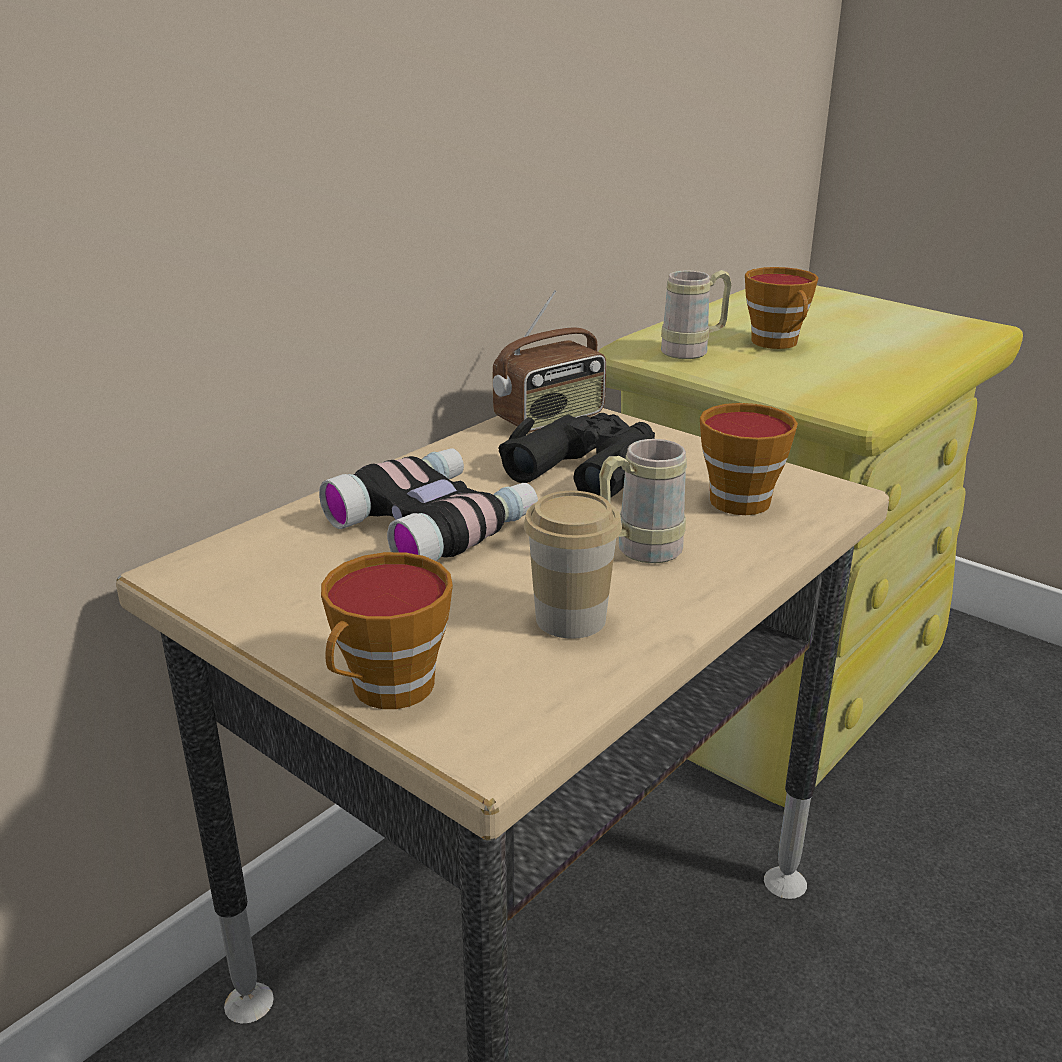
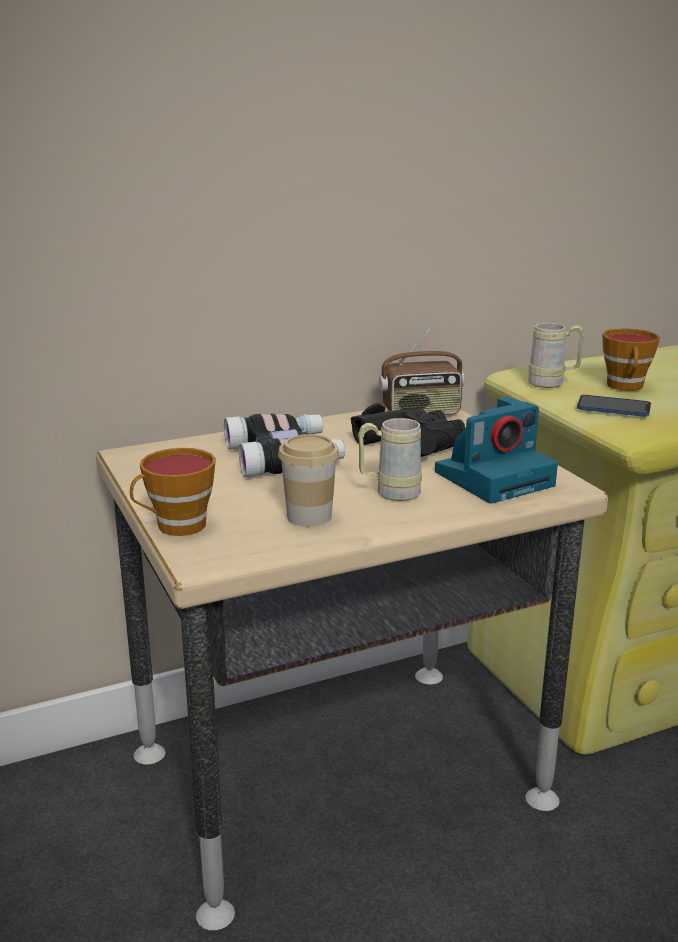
camera: 25 degrees right, 5 degrees down
cup [700,403,798,515] -> camera [435,397,558,504]
none -> phone [577,395,651,417]

